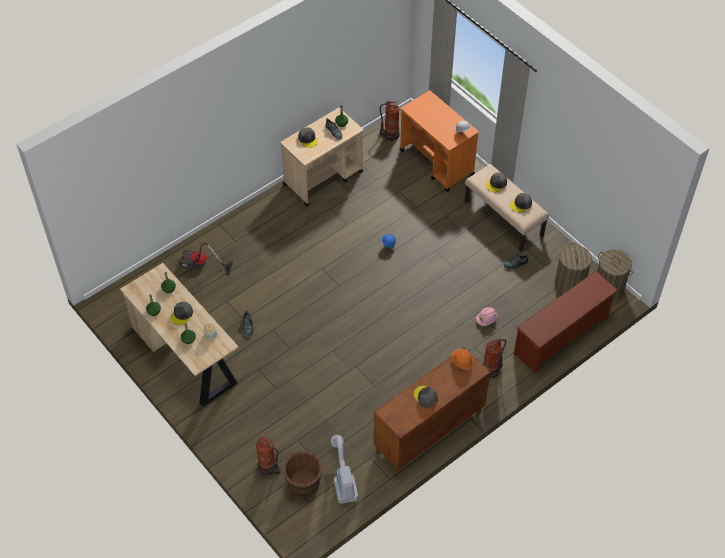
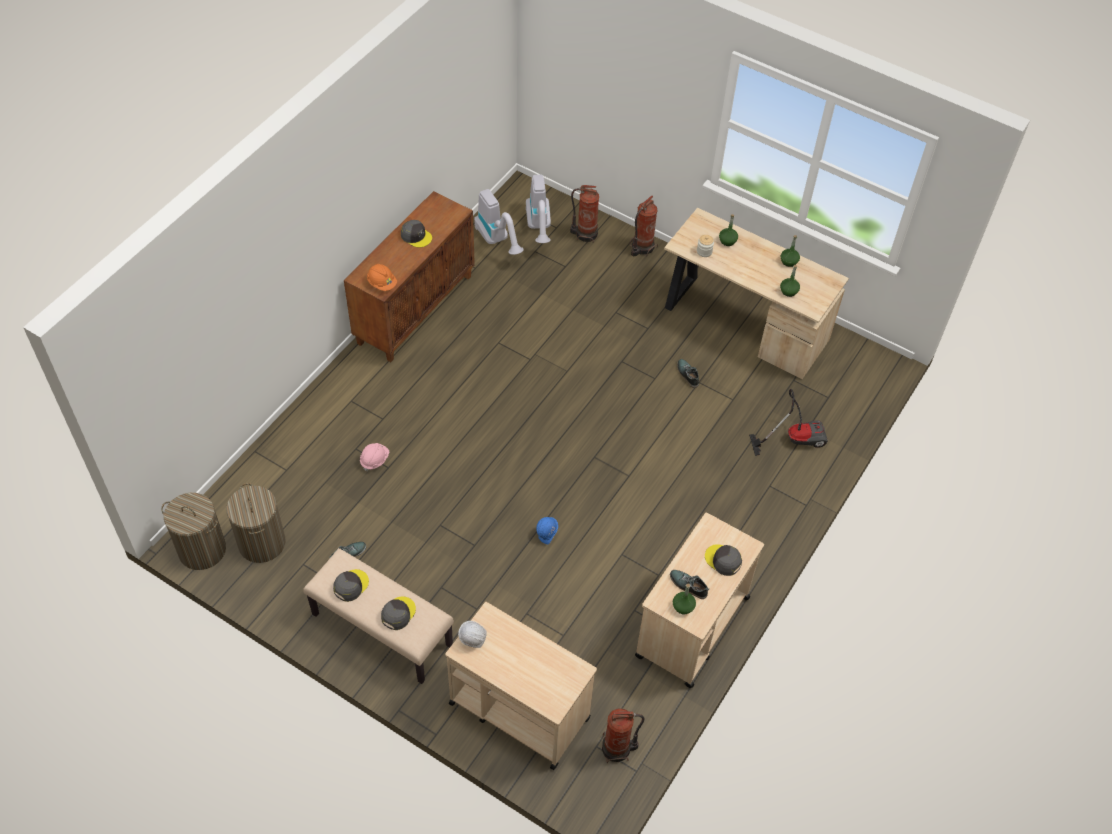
camera: 160 degrees right, 0 degrees up
grey cap [171,302,193,325] -> none
brown bucket [283,451,322,497] -> vacuum cleaner [526,175,551,243]
orange cart [400,90,479,192] -> beige cart [445,602,597,770]
fire extinguisher [482,338,506,380] -> fire extinguisher moved to [630,196,658,256]
brown shoe rack [513,271,619,374] -> none

